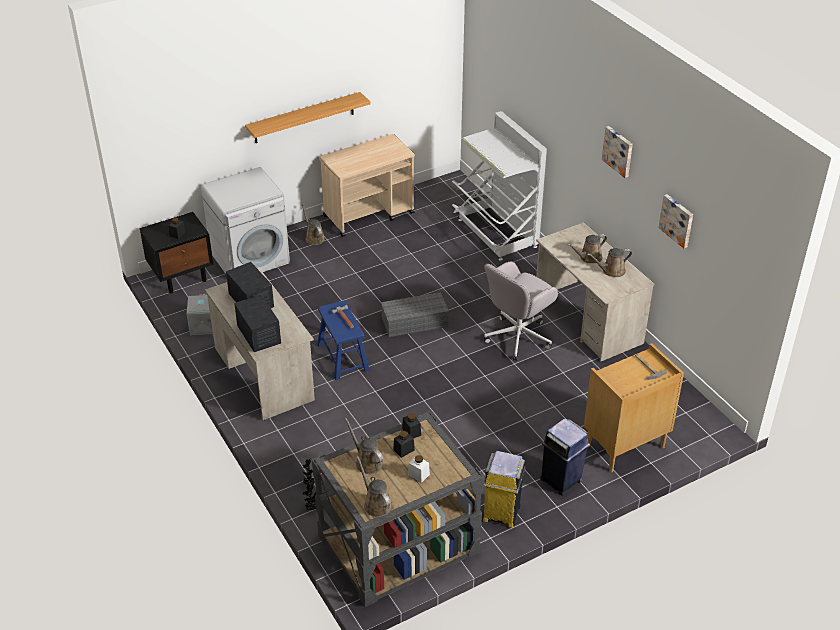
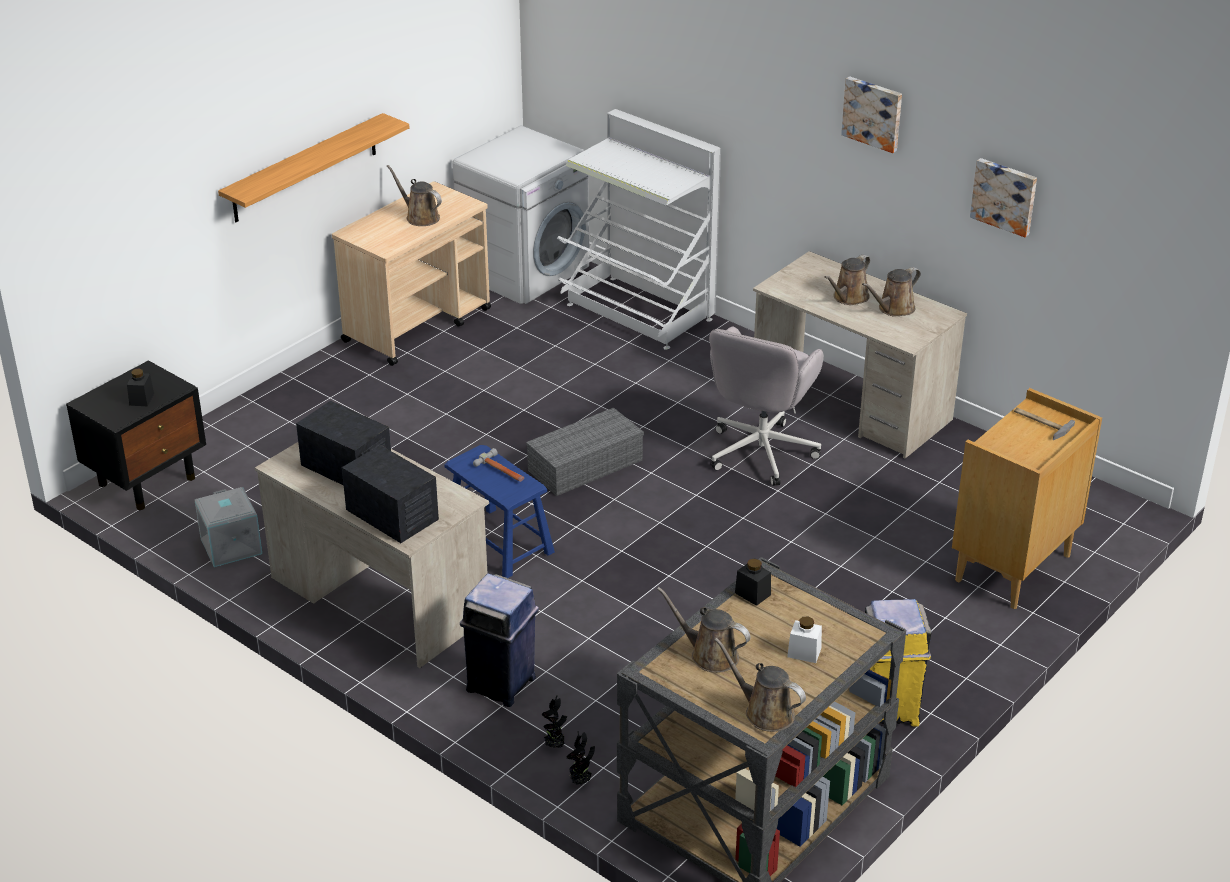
camera: 20 degrees left, 5 degrees down
white washing machine [201,167,290,274] -> white washing machine moved to [452,125,589,304]
brown watering can [302,205,325,245] -> brown watering can moved to [387,165,442,226]
black jar [393,431,415,458] -> none
blue trash can [540,418,590,495] -> blue trash can moved to [460,574,539,707]

